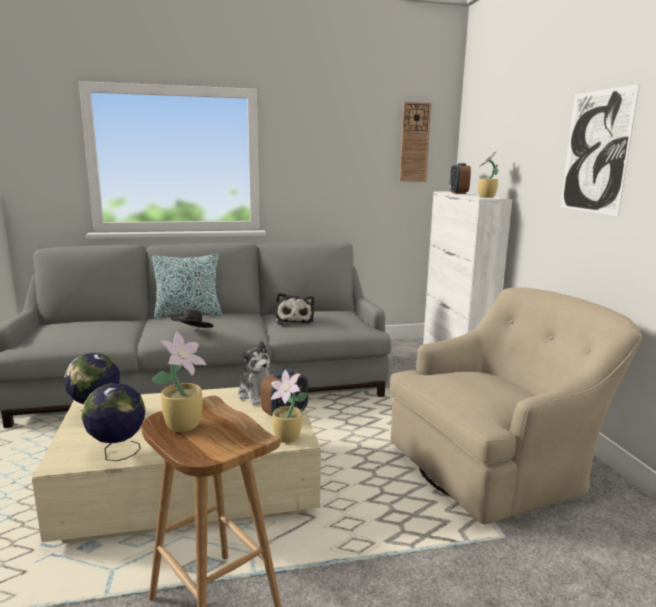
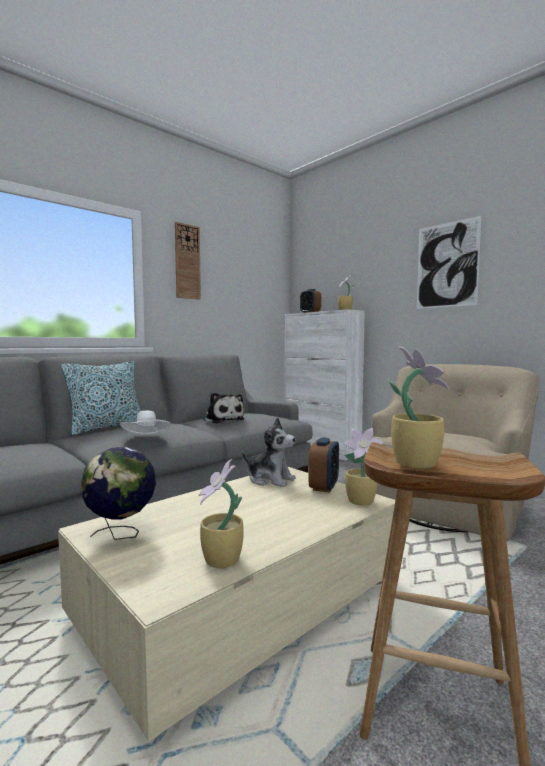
camera: 30 degrees left, 10 degrees down
globe [81,383,146,461] -> potted plant [198,459,244,568]
black hat [170,309,214,328] -> white hat [120,411,171,434]
wall clock [400,102,431,182] -> wall clock moved to [175,222,201,300]

